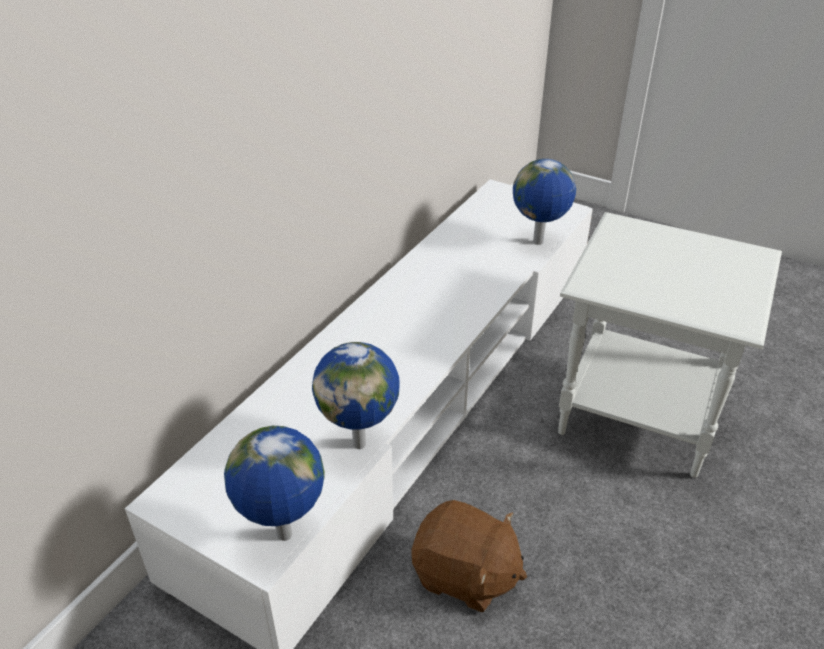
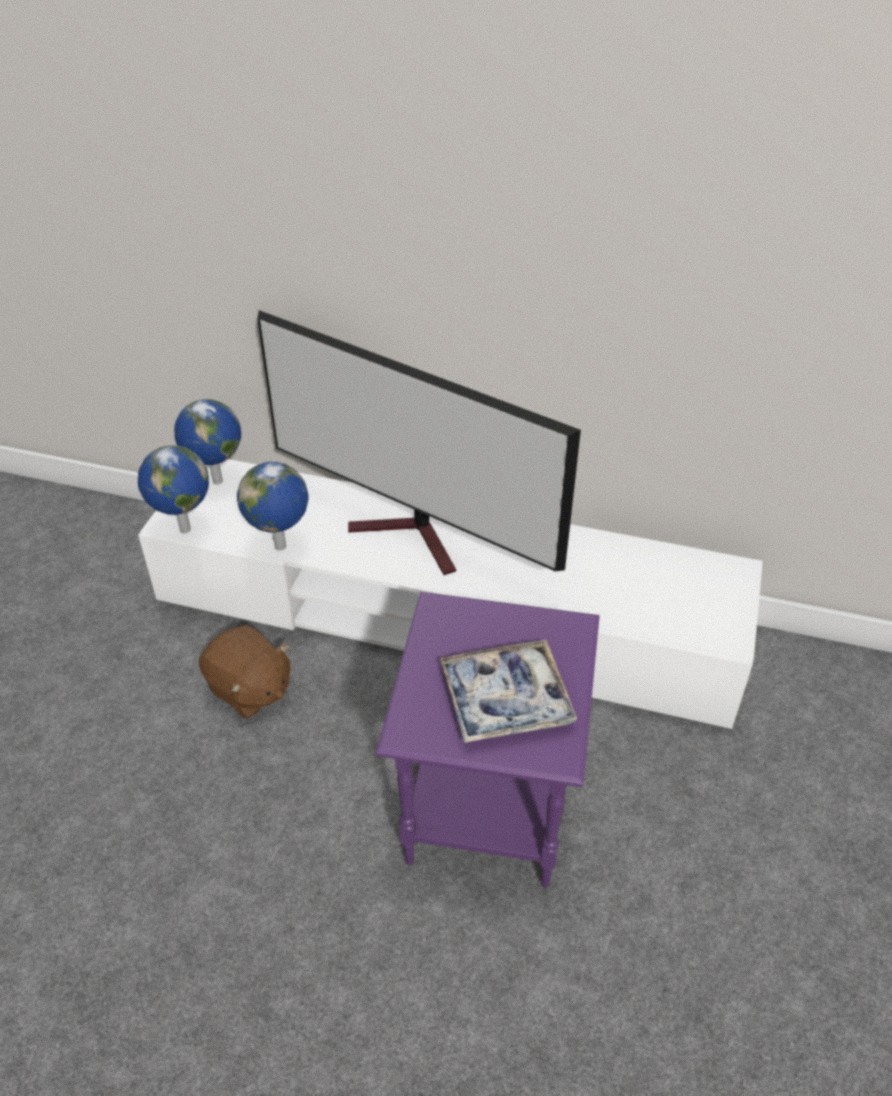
camera: 75 degrees right, 5 degrees up
brown plush toy [411,500,527,612] -> brown plush toy turned 60 degrees counterclockwise [199,625,290,719]
globe [513,159,576,245] -> globe moved to [174,399,241,485]
white side table [558,212,782,478] -> purple side table [376,592,600,888]
none -> television [257,310,581,575]
none -> tray [440,640,577,743]

